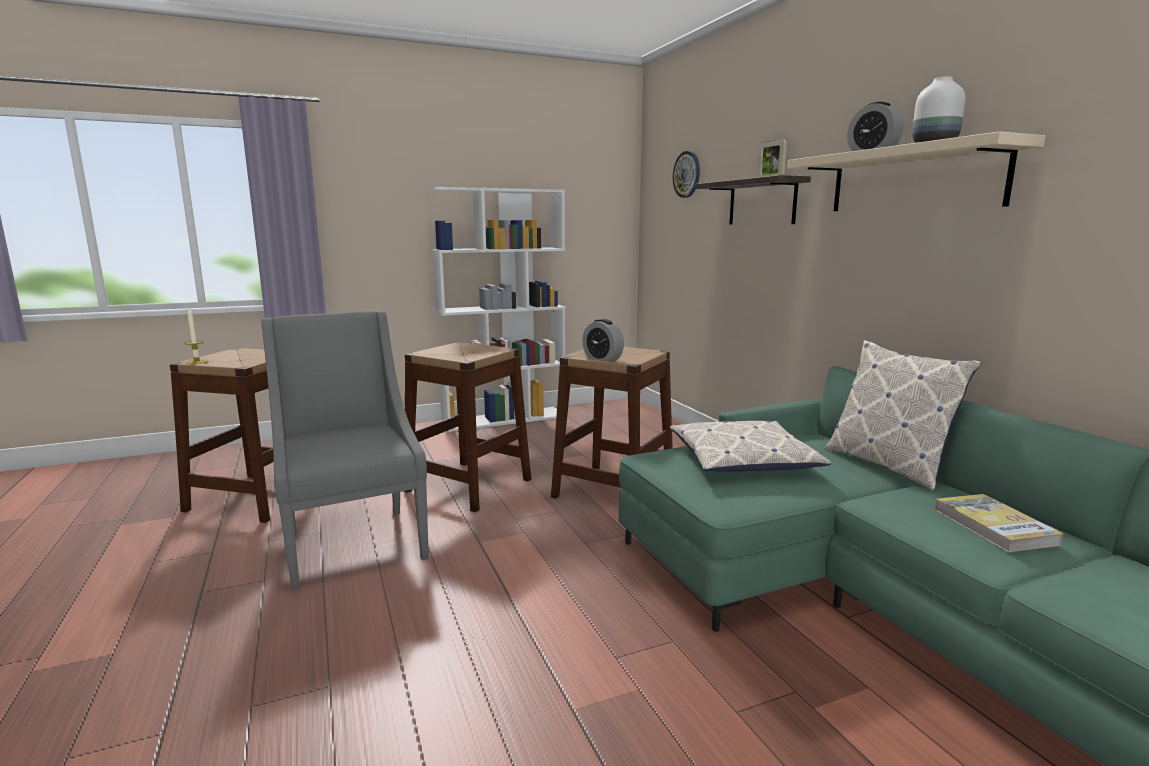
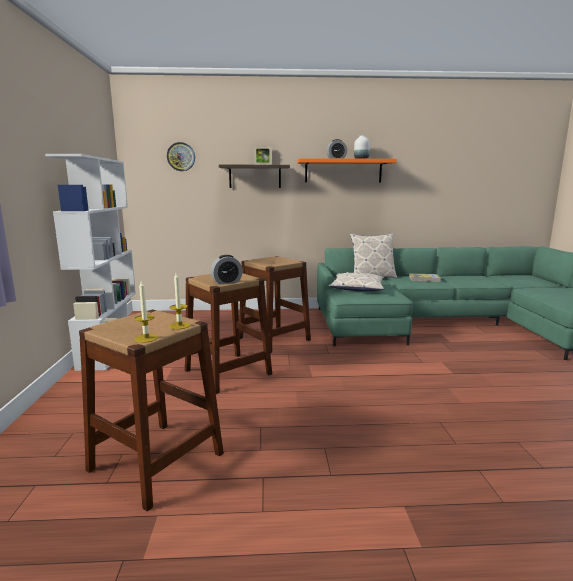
camera: 70 degrees left, 0 degrees up
grey armchair [261,311,429,591] -> none
alarm clock [582,319,624,362] -> alarm clock moved to [211,255,243,284]
beige shelf [787,131,1045,211] -> orange shelf [297,158,397,182]
none -> candle [169,273,190,329]

